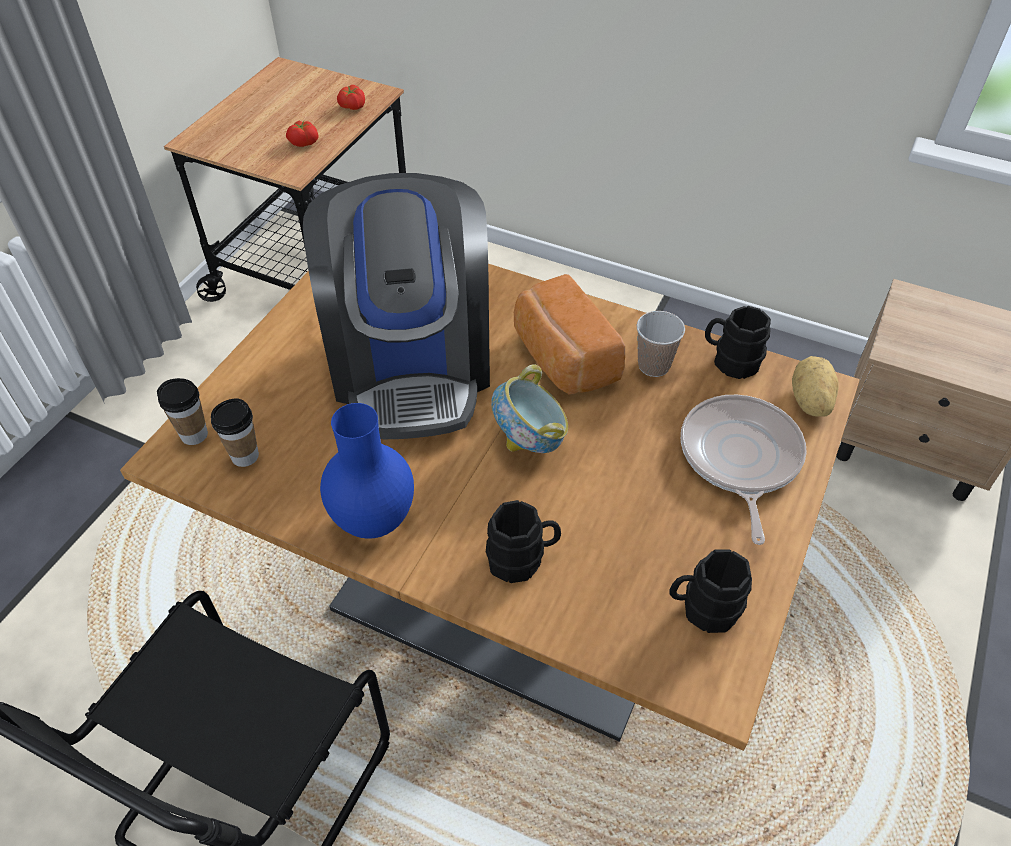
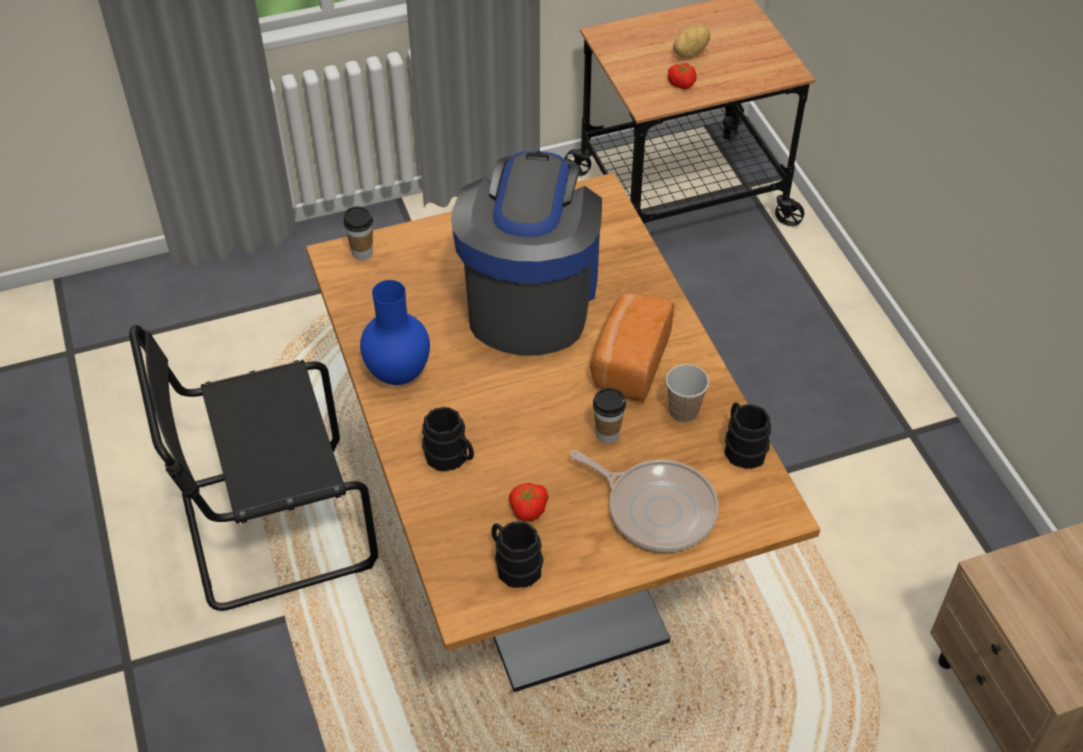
camera: 45 degrees right, 0 degrees up
cup [211,398,259,467] -> cup moved to [593,388,626,444]
coffee machine [303,173,490,439] -> coffee machine turned 150 degrees clockwise [451,151,602,356]
tomato [337,85,365,110] -> tomato moved to [509,483,548,521]
bowl [491,364,568,453] -> none
frying pan [681,395,807,545] -> frying pan turned 75 degrees clockwise [570,450,718,552]
potato [792,356,838,417] -> potato moved to [673,23,710,57]

